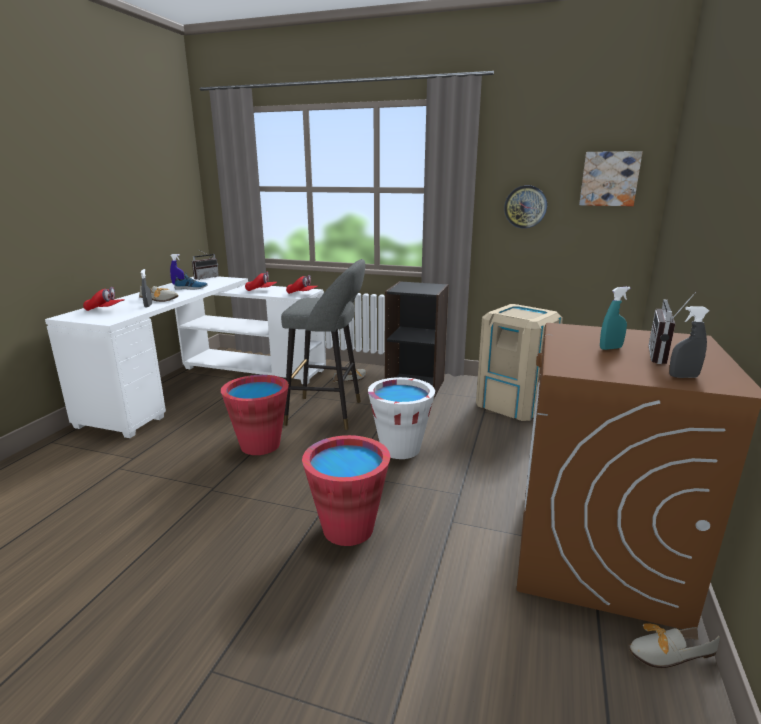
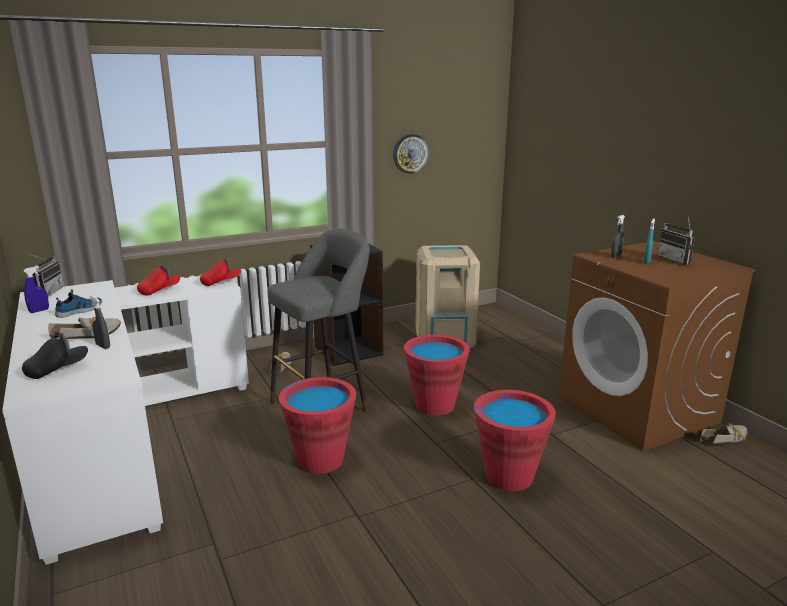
camera: 45 degrees left, 0 degrees up
red cap [83,287,124,311] -> black cap [22,333,88,379]
white bucket [368,377,435,459] -> red bucket [404,335,470,415]
picture [579,151,643,206] -> none
shoe [629,623,720,668] -> shoe turned 150 degrees counterclockwise [700,423,748,445]
grey spray bottle [669,306,709,378] -> grey spray bottle moved to [611,215,625,258]

